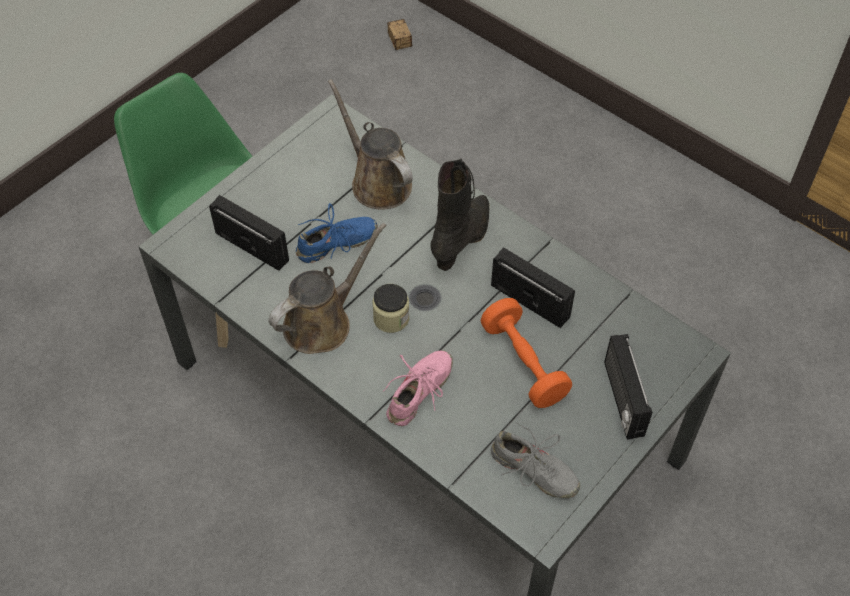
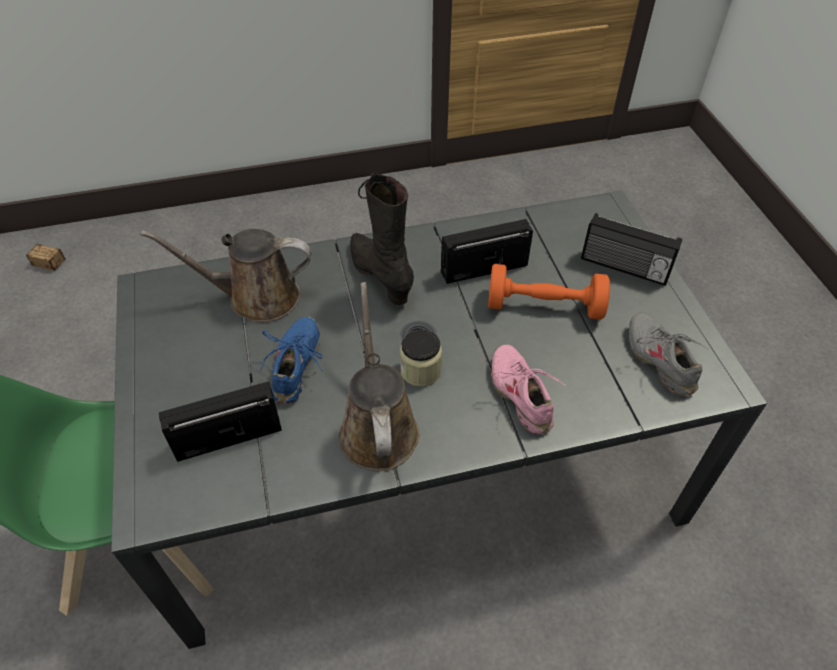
camera: 55 degrees left, 5 degrees down
grey shoe [491,422,580,498] -> grey shoe turned 90 degrees counterclockwise [629,312,708,396]

